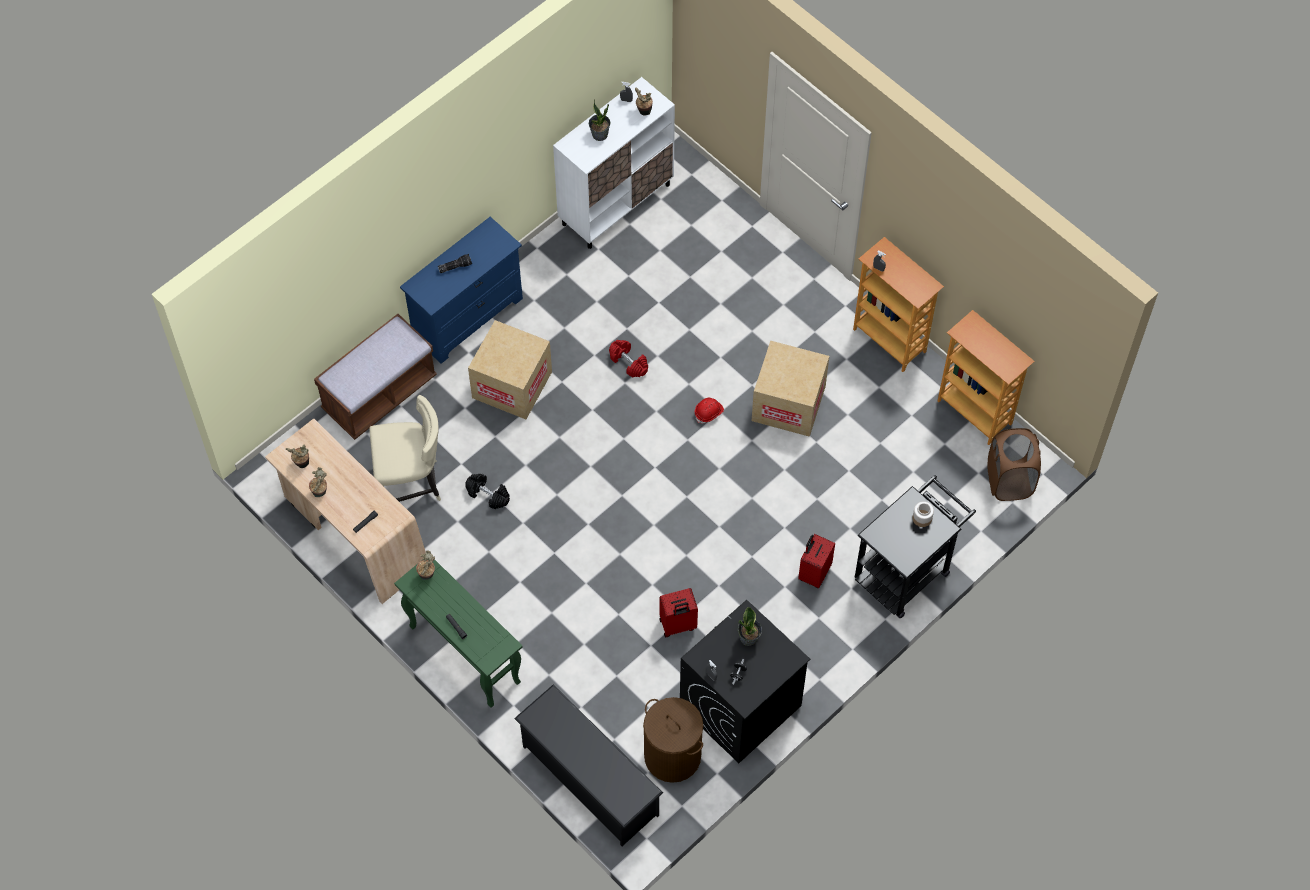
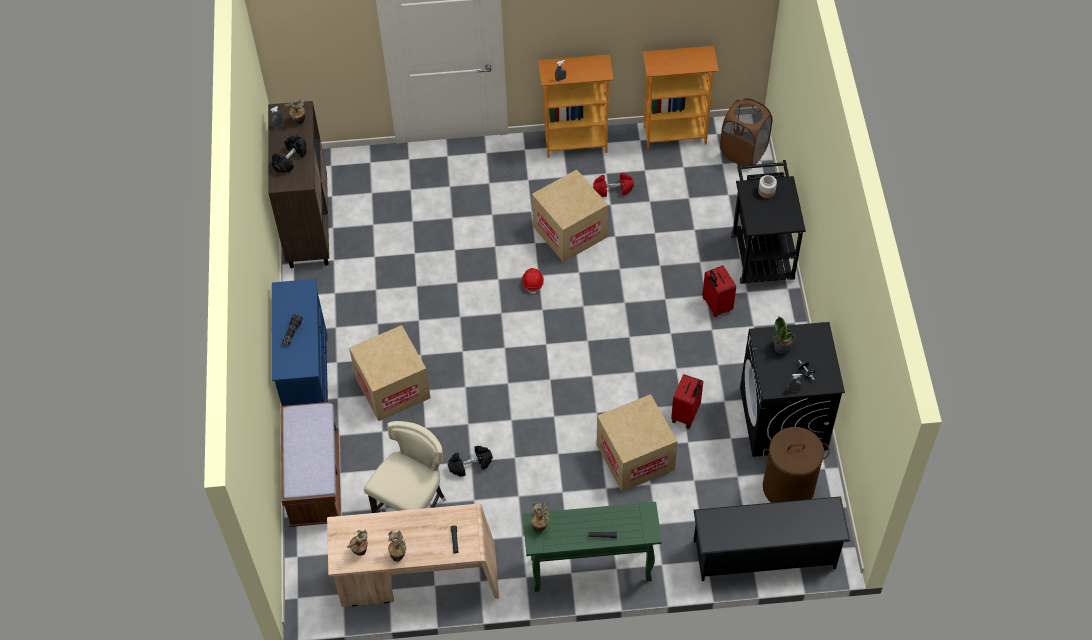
camera: 50 degrees left, 5 degrees down
white cabinet [553,77,675,249] -> brown cabinet [268,101,329,268]
potted plant [589,100,610,141] -> black dumbbell [272,135,307,173]
red dumbbell [609,340,648,377] -> red dumbbell moved to [593,173,634,197]
none -> cardboard box [597,394,678,492]

